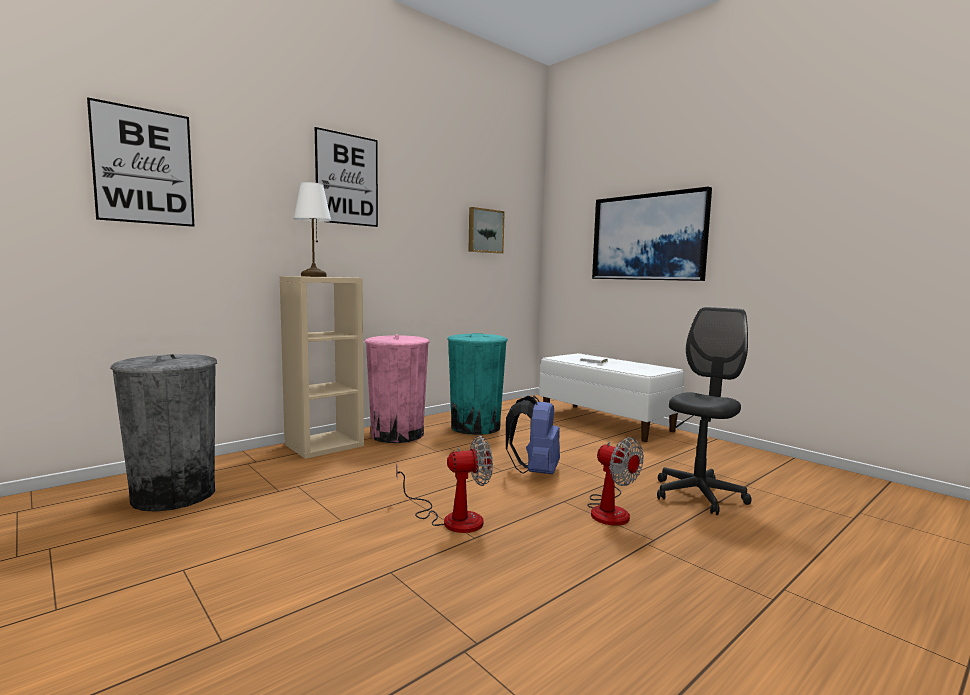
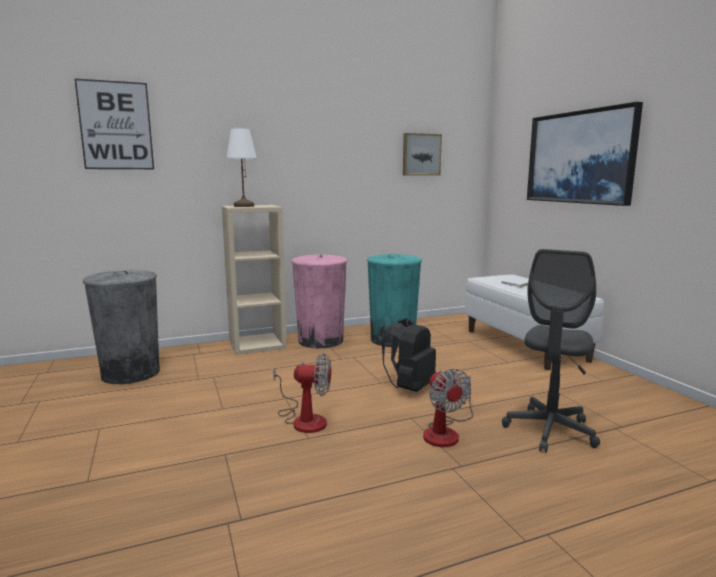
camera: 20 degrees right, 5 degrees up
picture [315,127,378,227] -> none
blue backpack [506,395,560,474] -> black backpack [382,318,436,392]
grey office chair [657,307,752,515] -> grey office chair turned 150 degrees clockwise [502,249,600,452]

